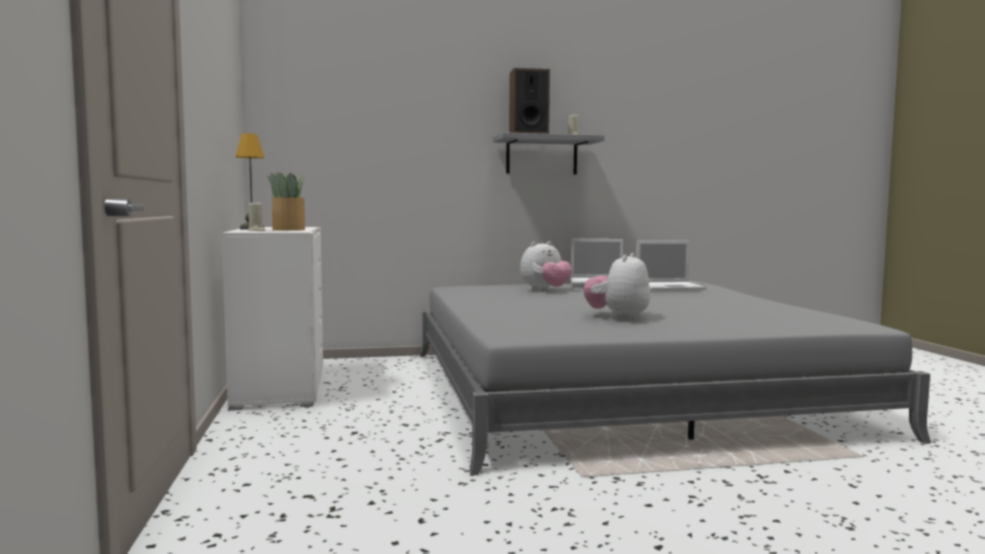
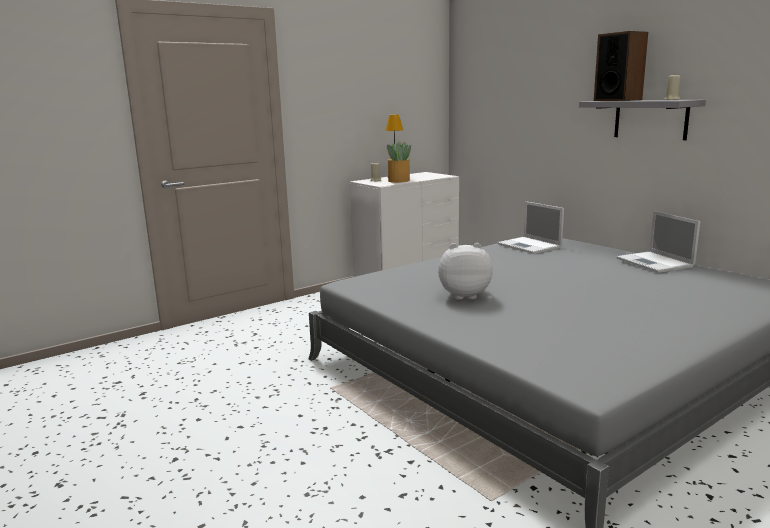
camera: 65 degrees right, 10 degrees up
plush toy [520,241,572,291] -> none
laptop [636,241,706,290] -> laptop moved to [497,201,564,254]

